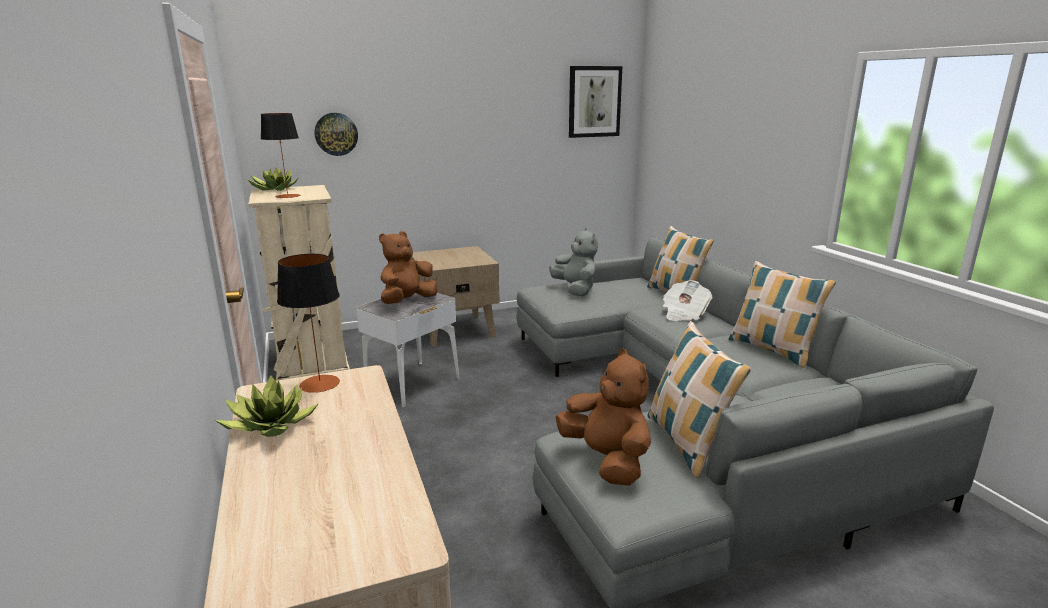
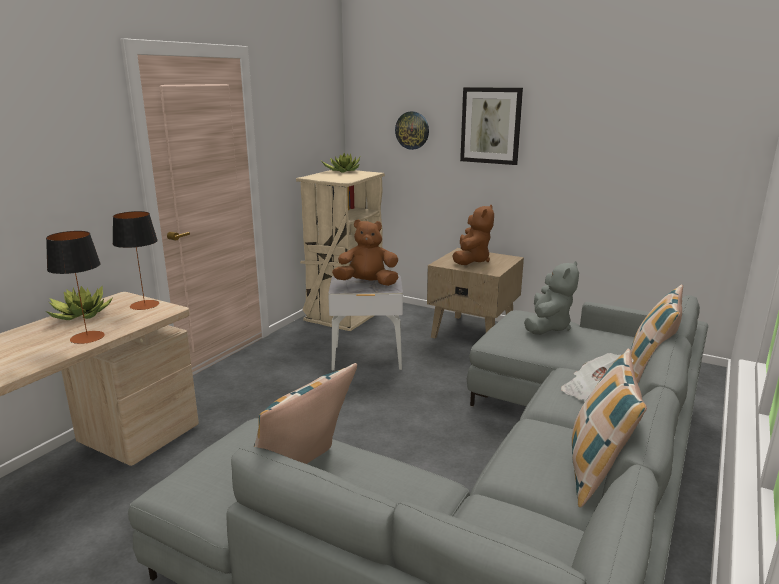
camera: 50 degrees right, 0 degrees up
table lamp [261,113,300,198] -> table lamp moved to [46,231,105,344]
brown plush toy [556,348,651,486] -> brown plush toy moved to [452,205,494,265]
picture [569,66,622,138] -> picture moved to [460,87,523,165]

